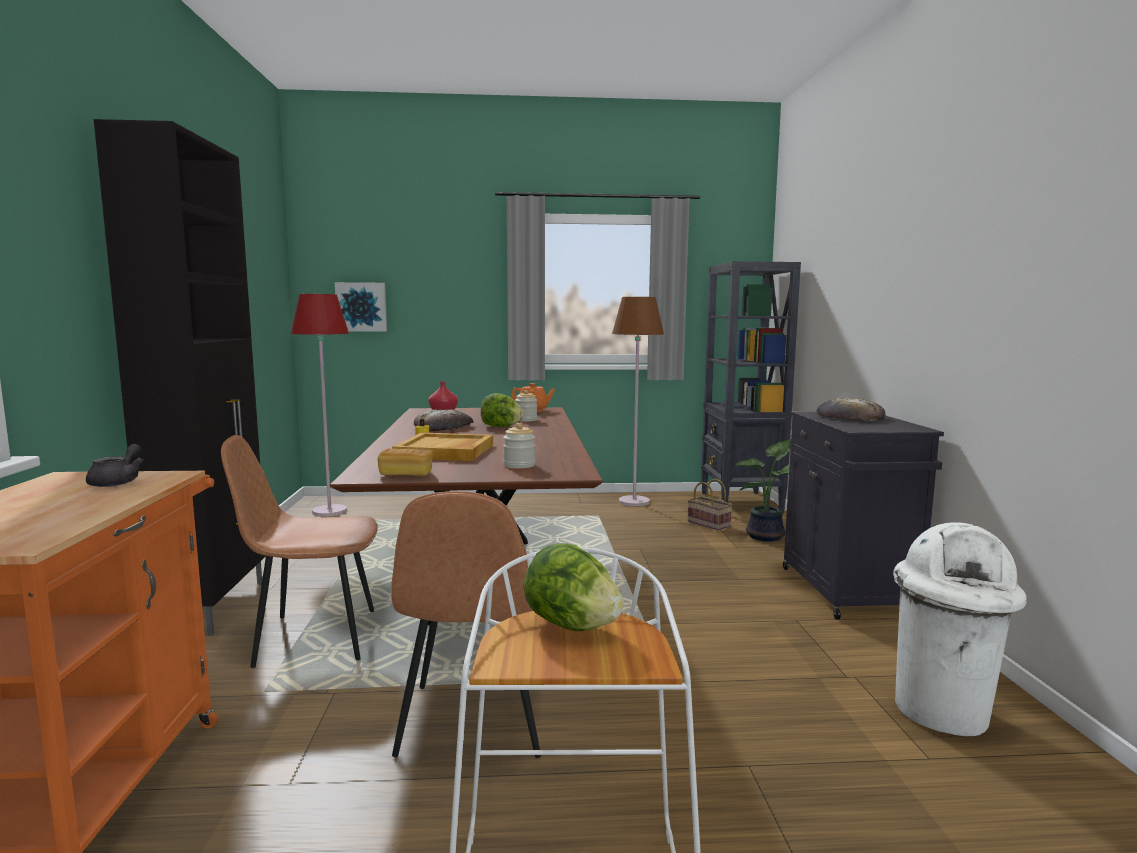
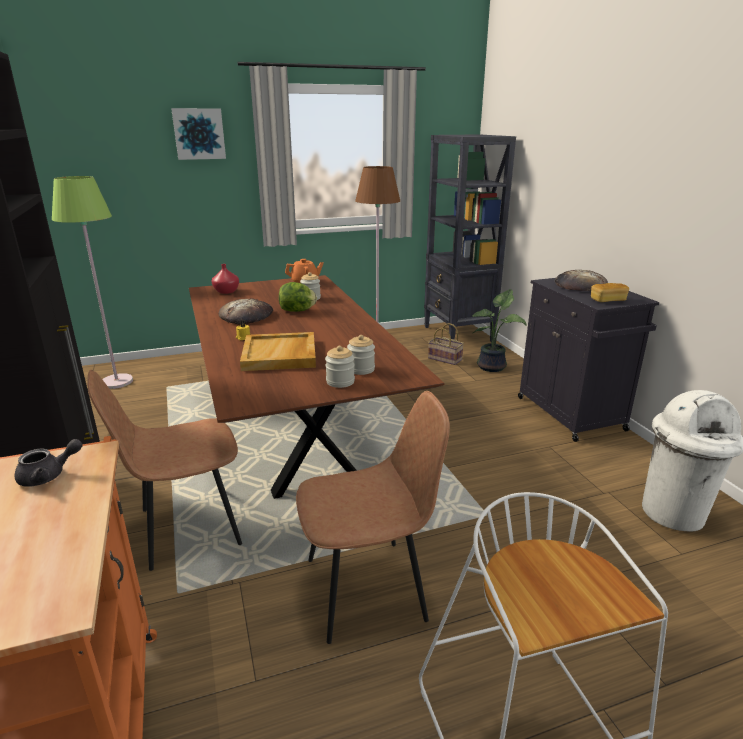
camera: 15 degrees left, 15 degrees up
grey teapot [86,444,144,487] -> grey teapot turned 75 degrees clockwise [14,439,83,487]
red floor lamp [291,294,349,516] -> green floor lamp [52,176,133,389]
picture [335,282,387,332] -> picture moved to [171,108,226,160]
bread [377,448,433,476] -> bread moved to [591,283,629,302]
brown chair [391,491,541,758] -> brown chair turned 90 degrees counterclockwise [296,391,450,644]
lettuce [524,543,624,631] -> none
none -> jar [325,346,355,388]

